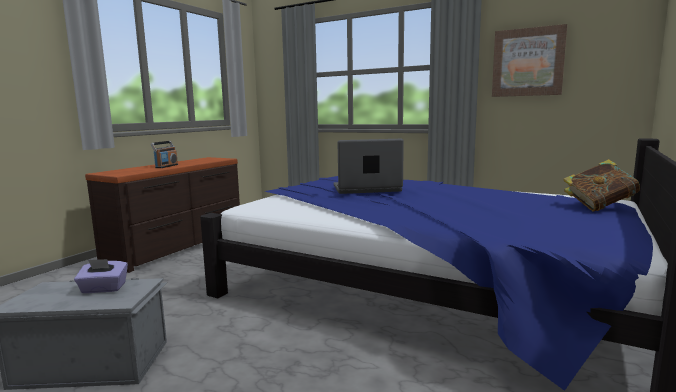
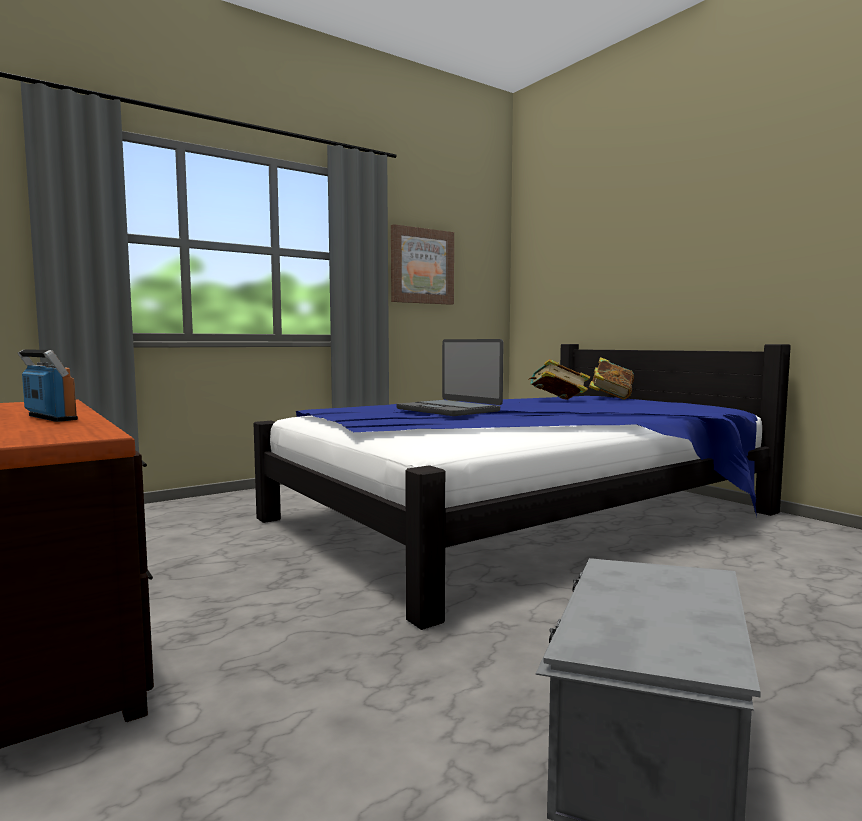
camera: 65 degrees left, 5 degrees down
purple tissue box [74,259,128,293] -> none
laptop [334,139,404,194] -> laptop turned 60 degrees counterclockwise [396,339,504,416]
none -> book [528,359,590,400]

